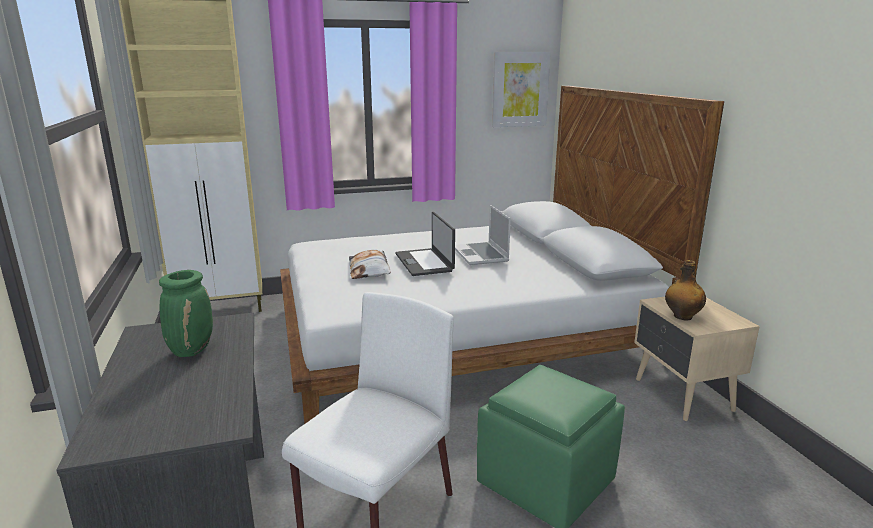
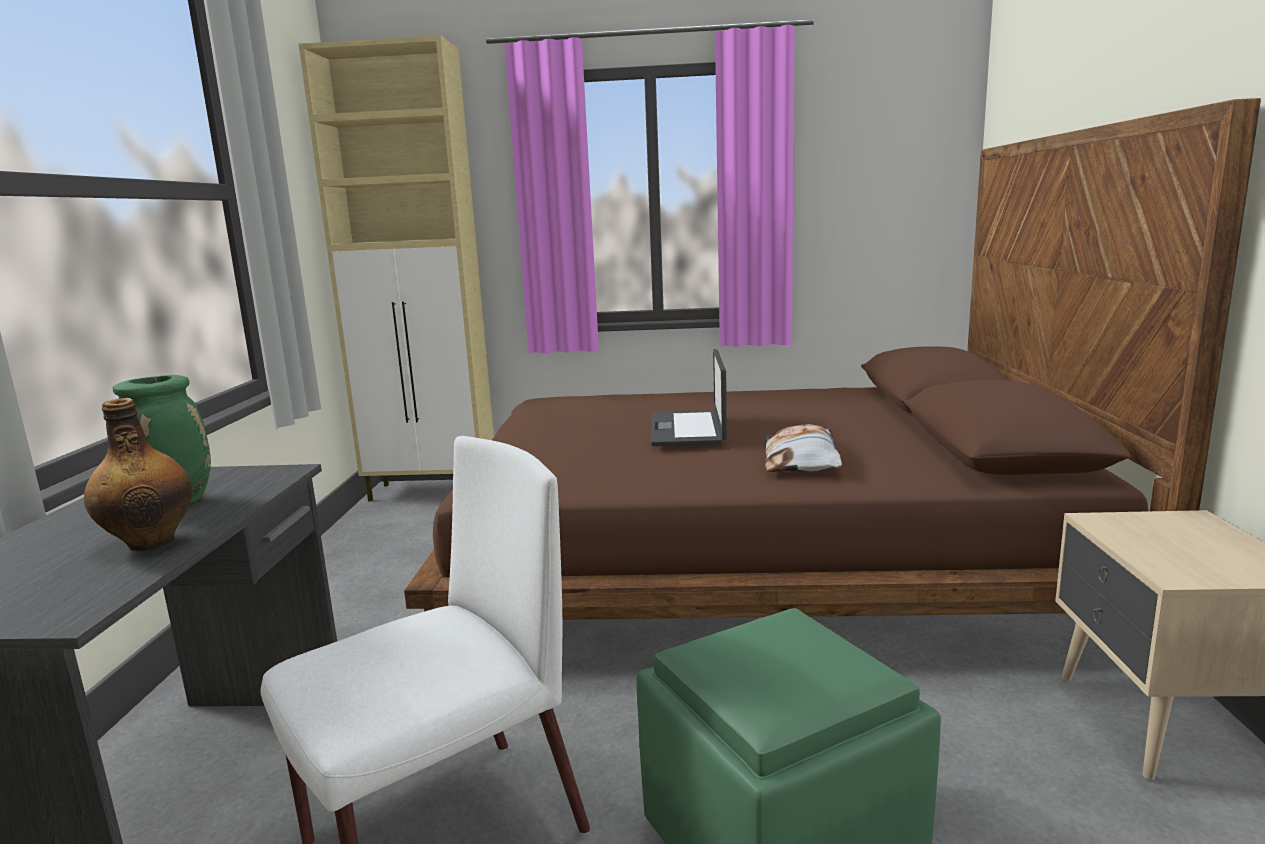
camera: 20 degrees right, 5 degrees down
white bed [280,86,724,424] -> brown bed [404,98,1261,620]
pillow [349,250,391,279] -> pillow moved to [765,424,842,472]
laptop [455,205,511,265] -> none
picture [492,52,551,127] -> none
bottle [665,260,706,320] -> bottle moved to [84,398,192,551]

